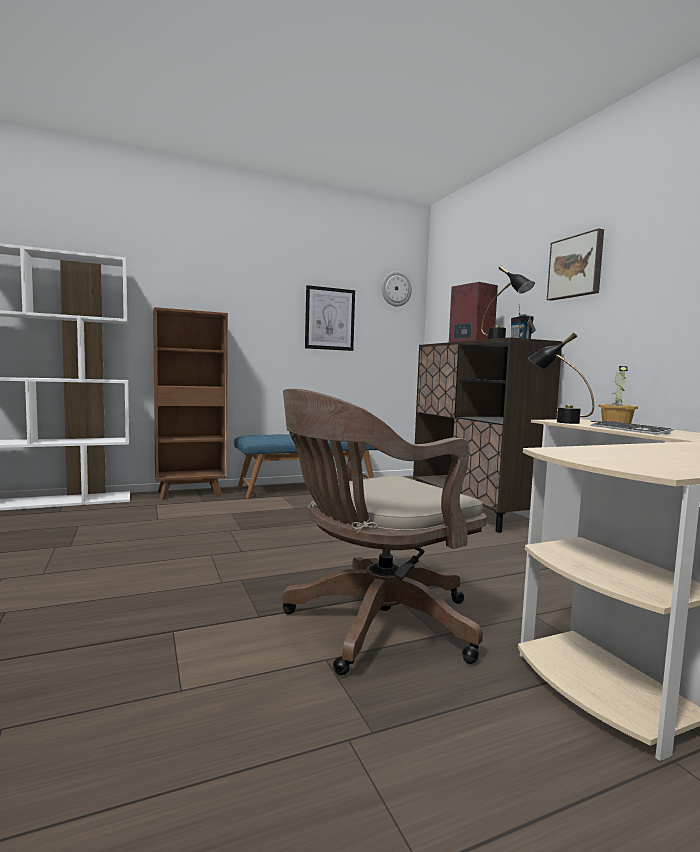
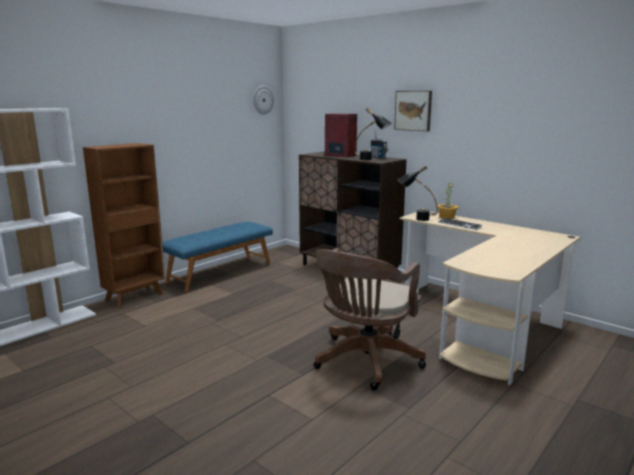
camera: 25 degrees left, 10 degrees up
picture [305,285,355,351] -> none

